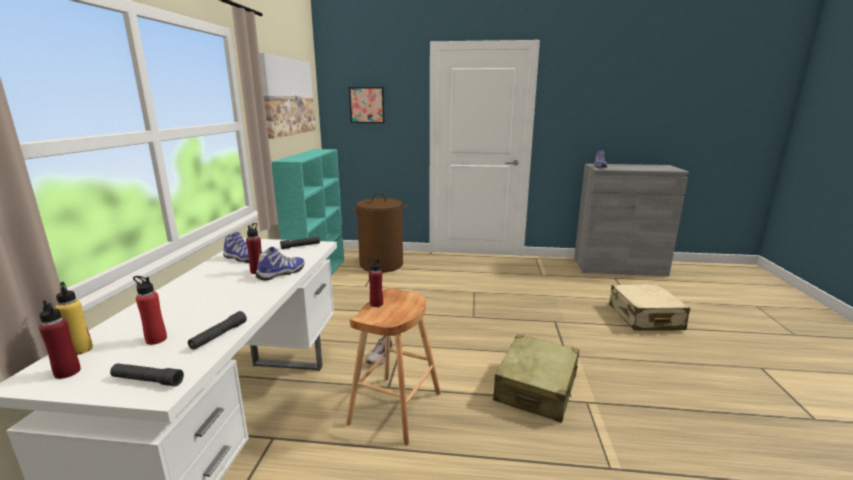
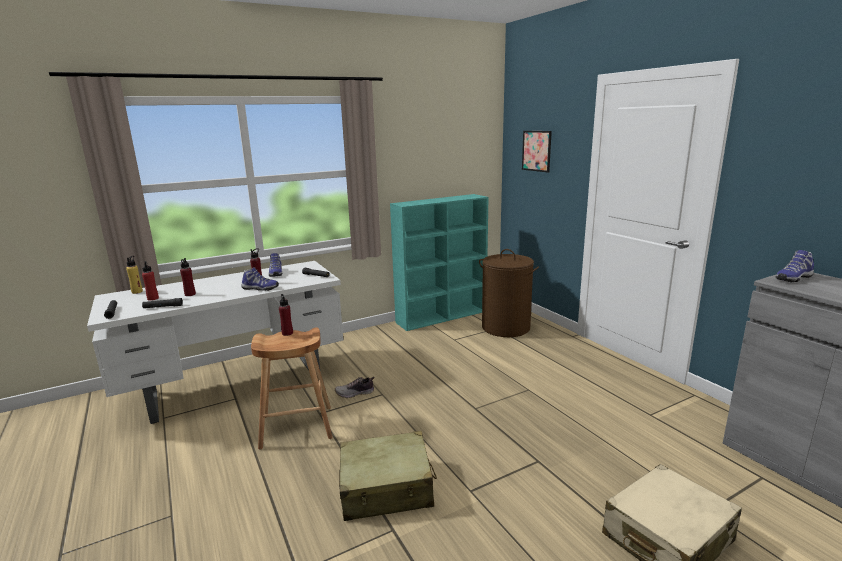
camera: 55 degrees right, 0 degrees up
red bottle [39,300,81,379] -> red bottle moved to [180,258,196,296]
picture [259,53,315,139] -> none

